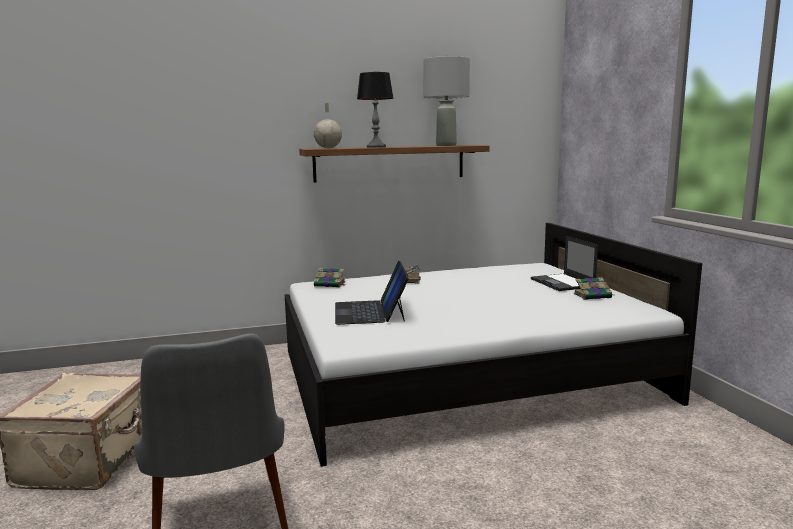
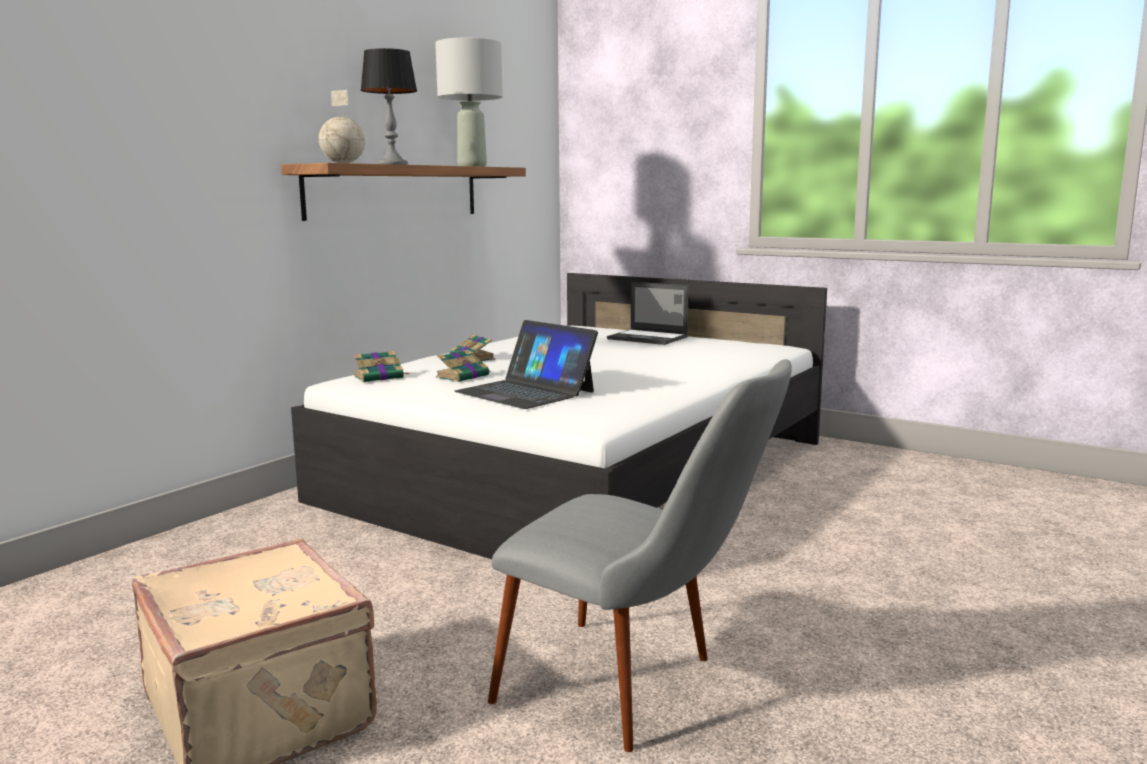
camera: 40 degrees left, 0 degrees up
book [574,277,613,300] -> book moved to [436,350,489,382]

